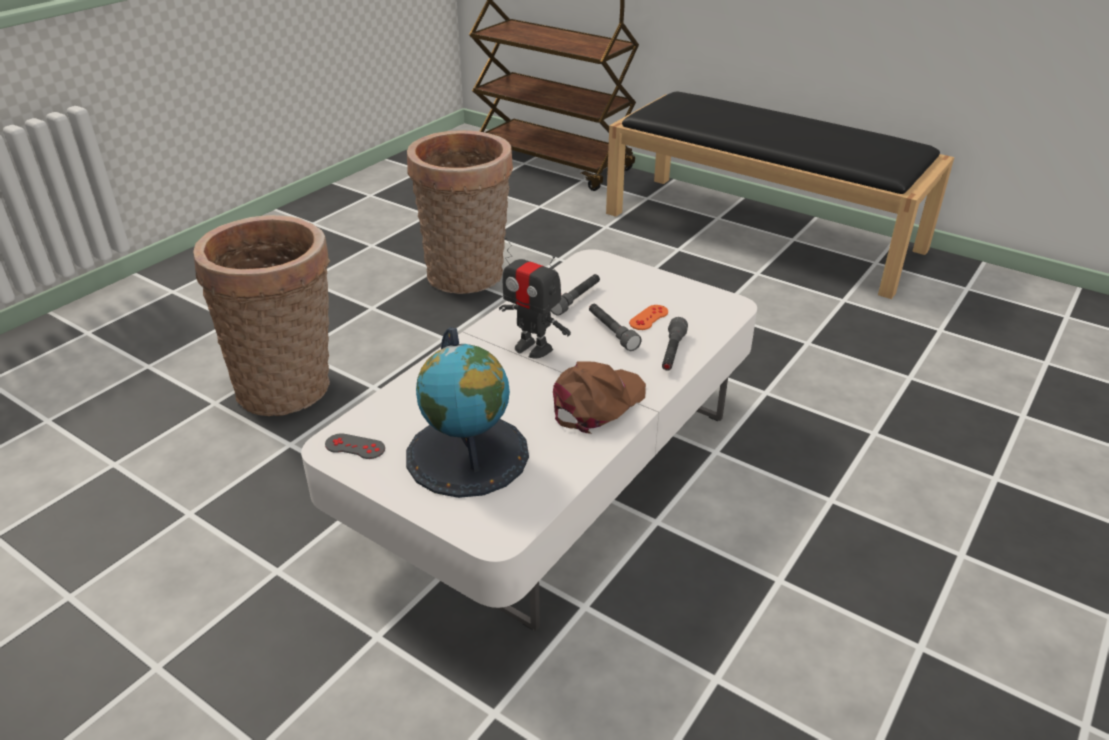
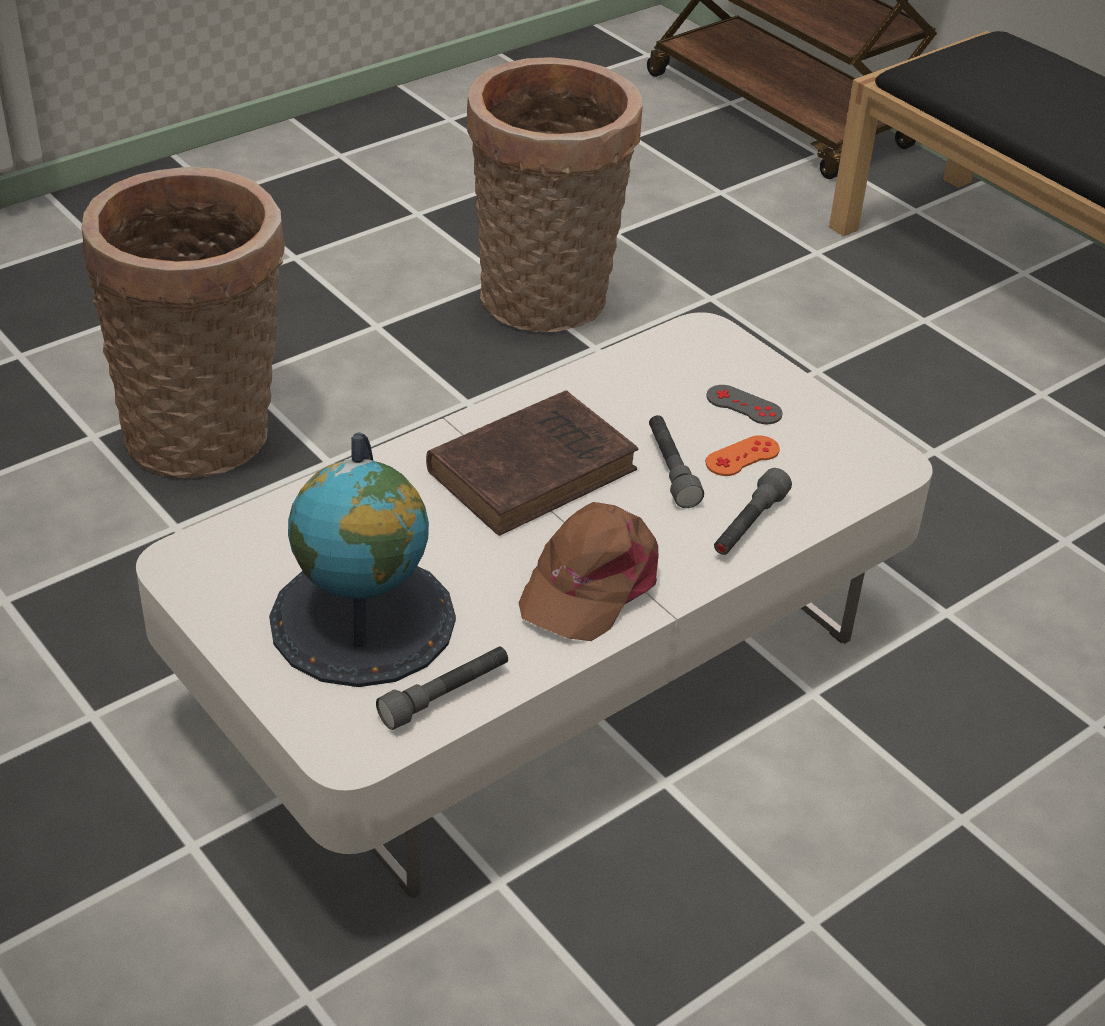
camera: 15 degrees right, 5 degrees up
grey game controller [325,433,385,459] -> grey game controller moved to [706,385,783,424]
toy robot [499,237,571,358] -> brown book [426,390,638,536]
grey flashlight [550,274,600,316] -> grey flashlight moved to [376,646,508,730]
brown cap [553,361,646,434] -> brown cap turned 150 degrees clockwise [519,502,658,641]

